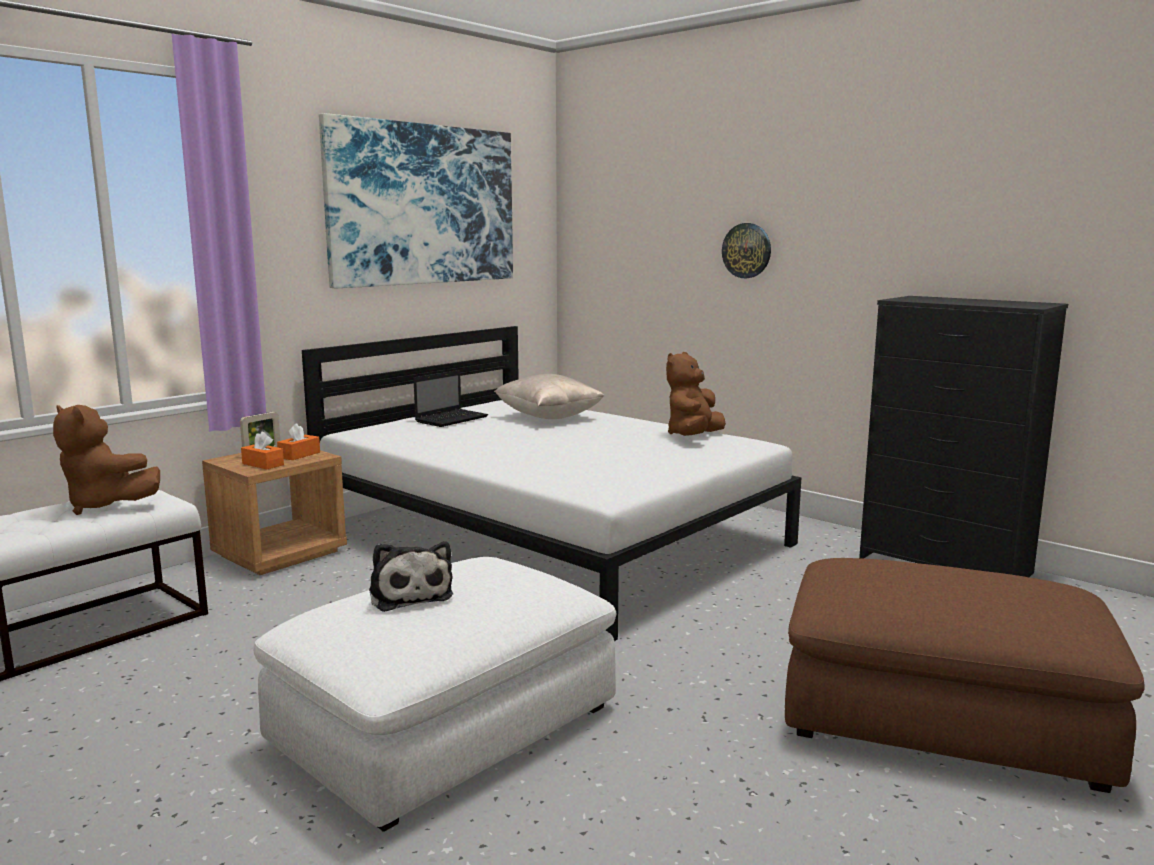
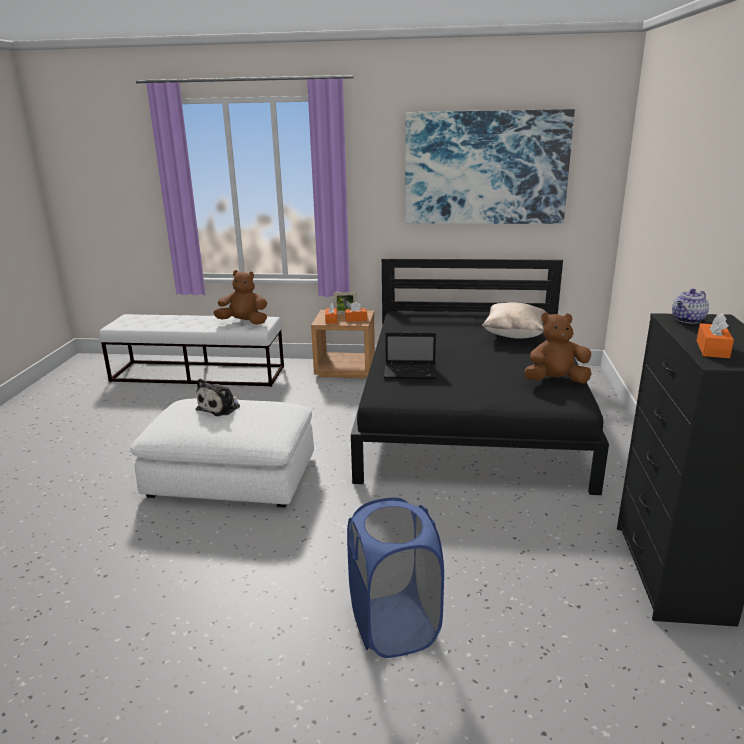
camera: 55 degrees right, 10 degrees up
brown plush toy [53,405,160,515] -> brown plush toy turned 105 degrees clockwise [213,270,267,325]
white bed [302,326,801,641] -> black bed [351,258,609,495]
laptop [413,370,488,427] -> laptop moved to [384,332,436,379]
wall clock [722,223,771,278] -> none
brown ottoman [785,558,1144,793] -> blue laundry basket [347,497,444,658]
none -> teapot [672,289,709,324]
none -> orange tissue box [697,313,734,358]

